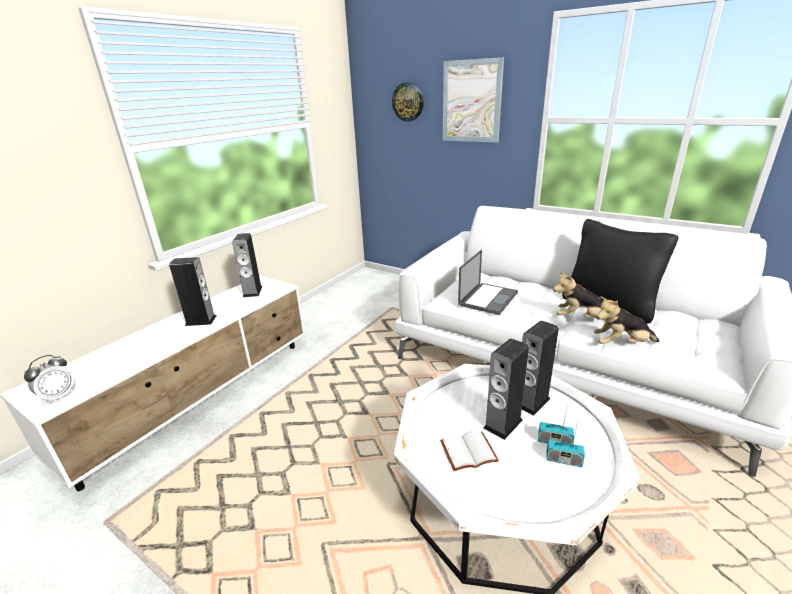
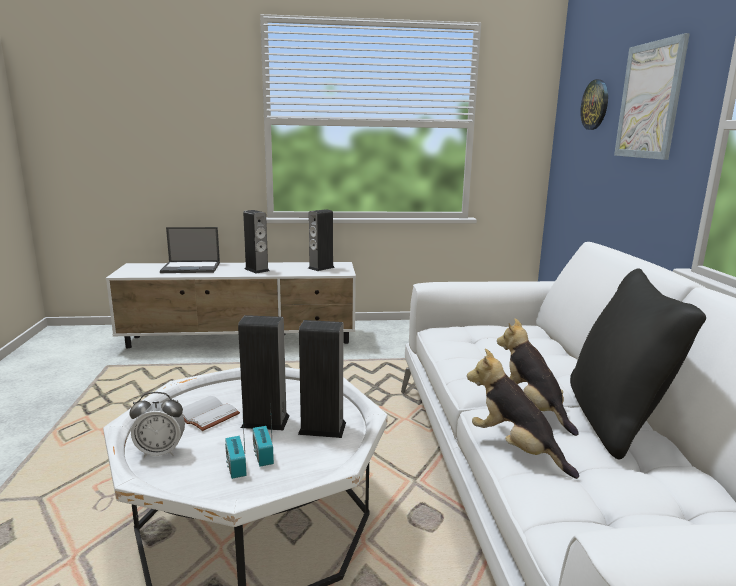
camera: 50 degrees right, 10 degrees down
alarm clock [24,355,74,404] -> alarm clock moved to [129,392,185,458]
laptop [458,250,518,315] -> laptop moved to [160,227,220,273]

